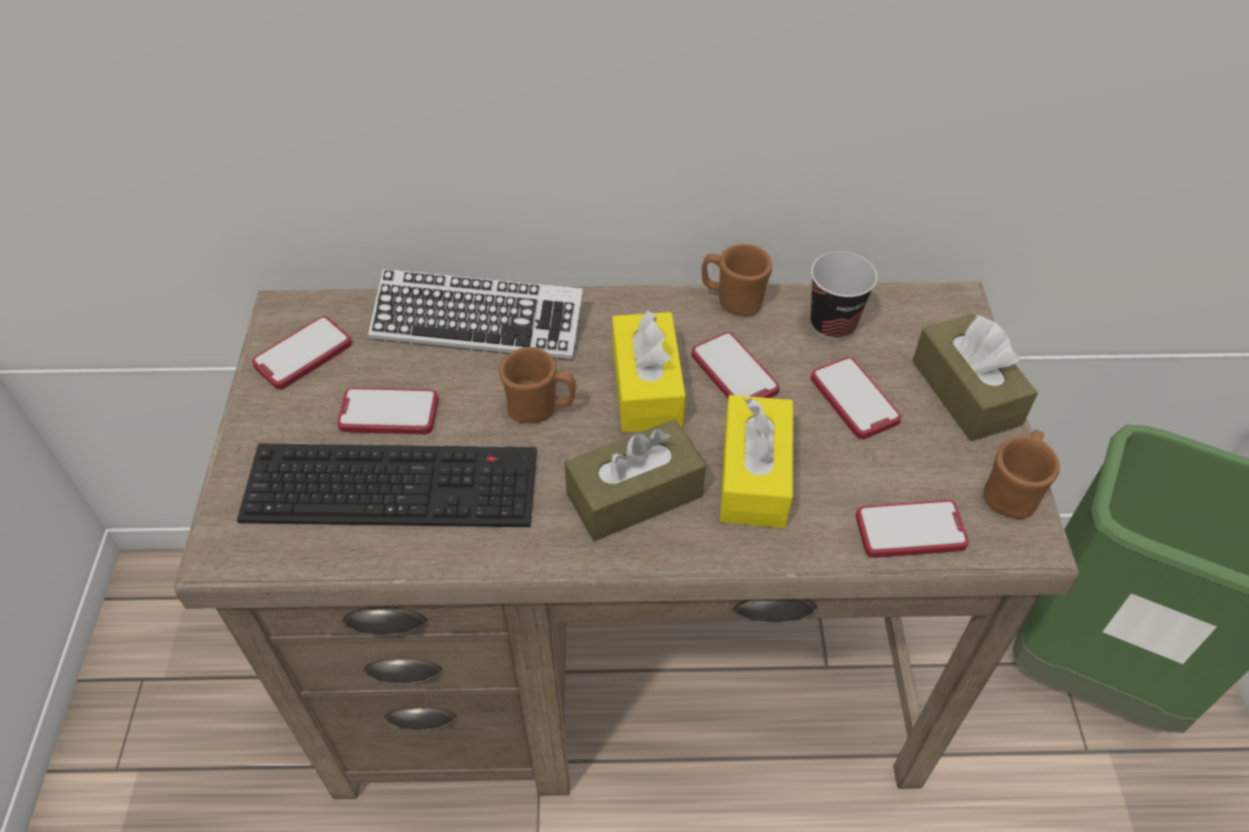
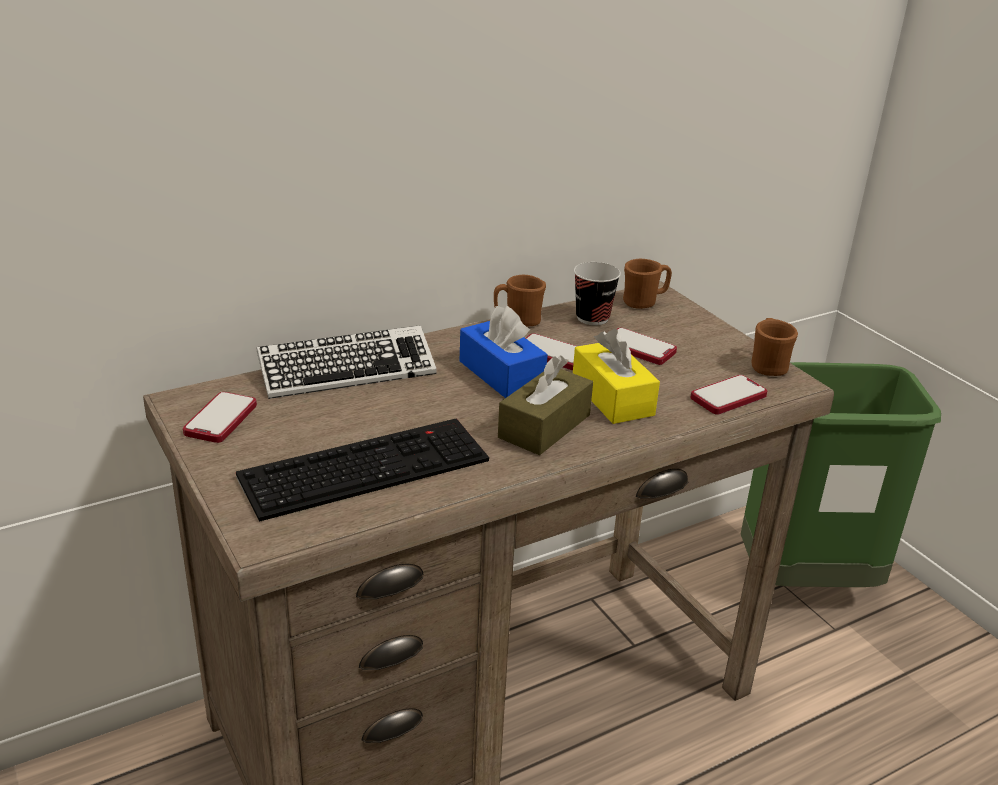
camera: 30 degrees left, 20 degrees down
phone [337,388,438,434] -> none
brown mug [499,347,576,423] -> brown mug moved to [623,259,672,309]
yellow tissue box [612,308,686,433] -> blue tissue box [460,306,548,398]
brown tissue box [912,314,1038,441] -> none

